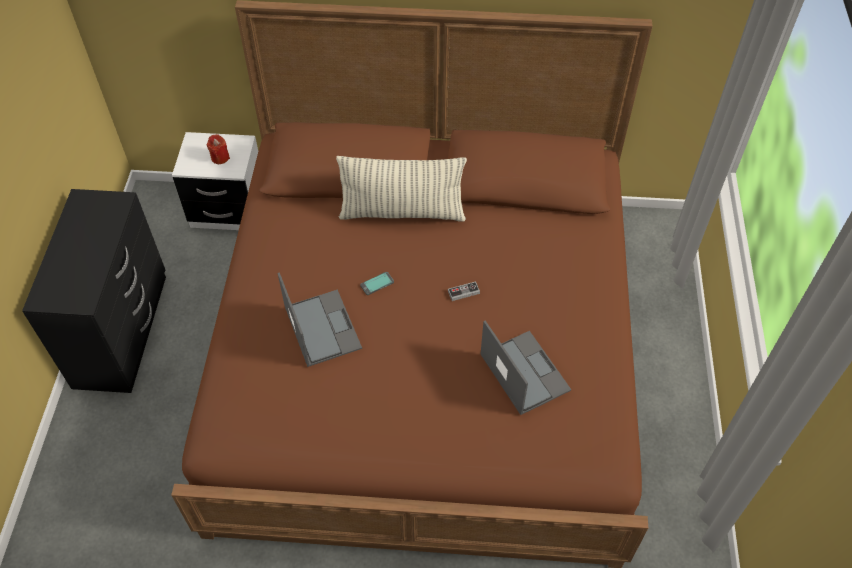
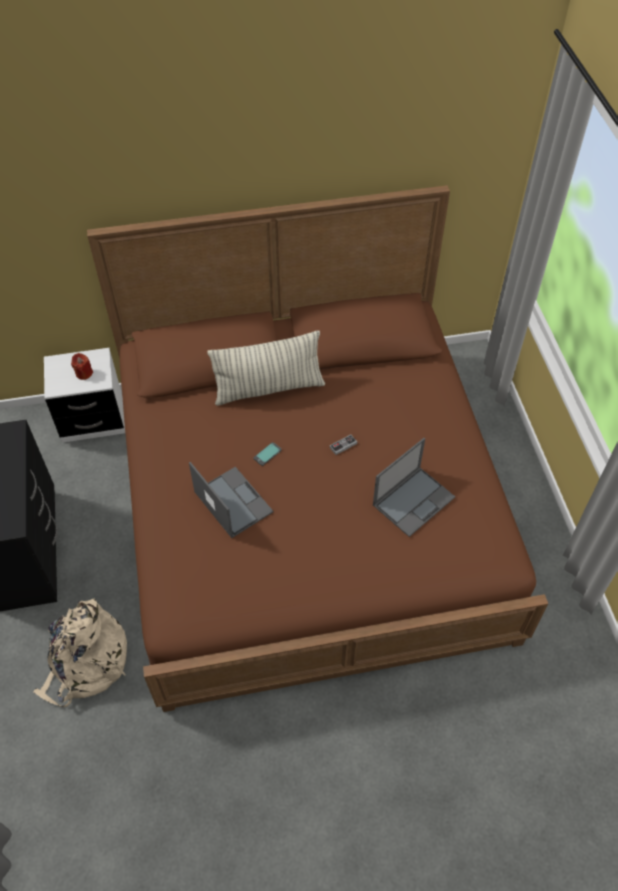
camera: 15 degrees left, 0 degrees up
laptop [480,320,571,415] -> laptop turned 90 degrees clockwise [373,438,455,537]
none -> beige backpack [33,598,127,707]

